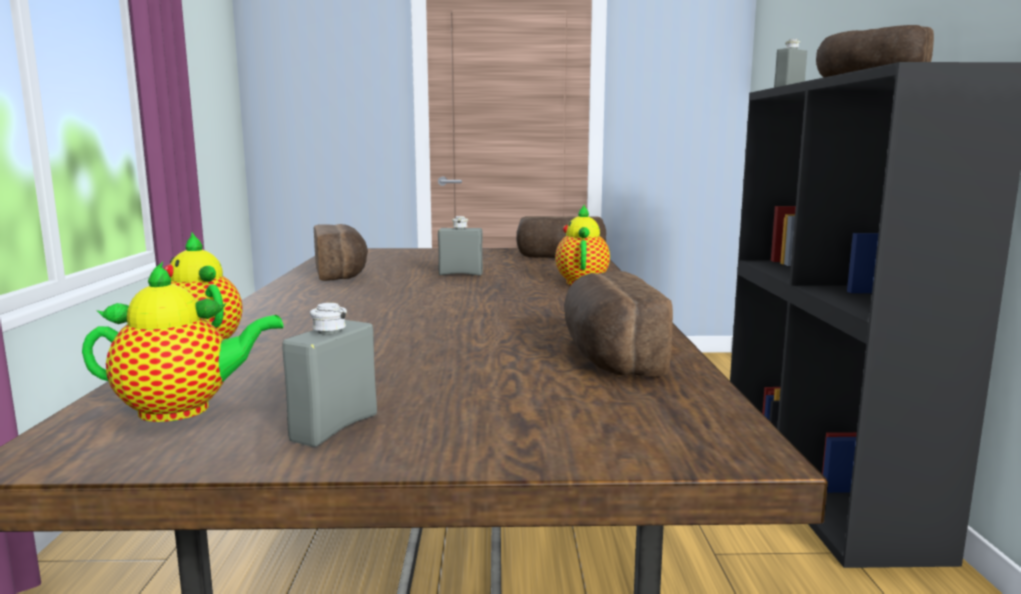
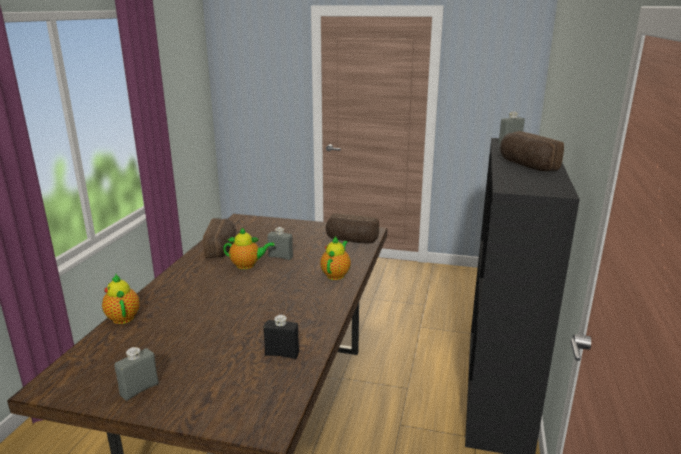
camera: 15 degrees right, 10 degrees up
teapot [82,262,283,422] -> teapot moved to [223,227,275,269]
bread [564,271,673,377] -> black bottle [263,315,299,359]

